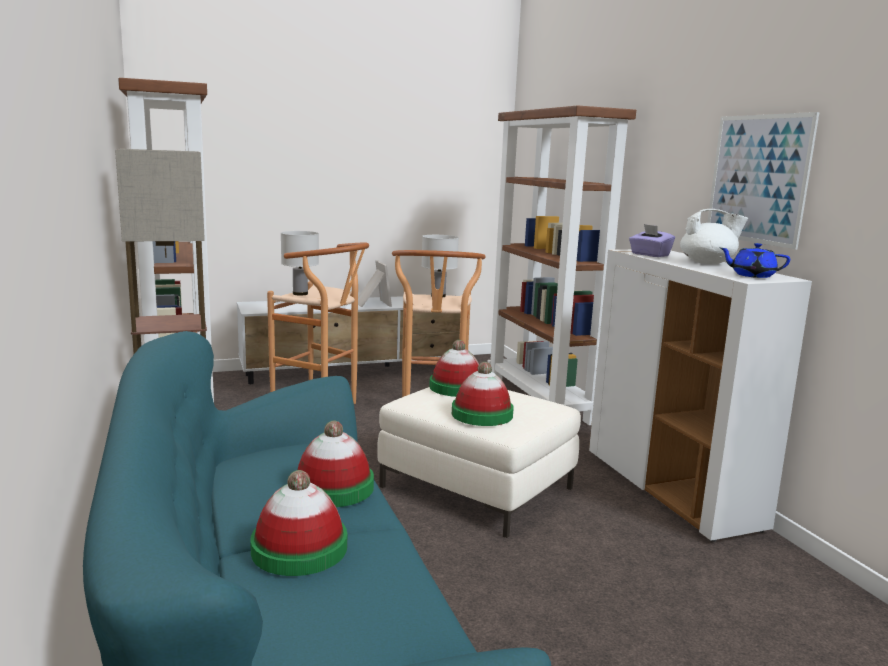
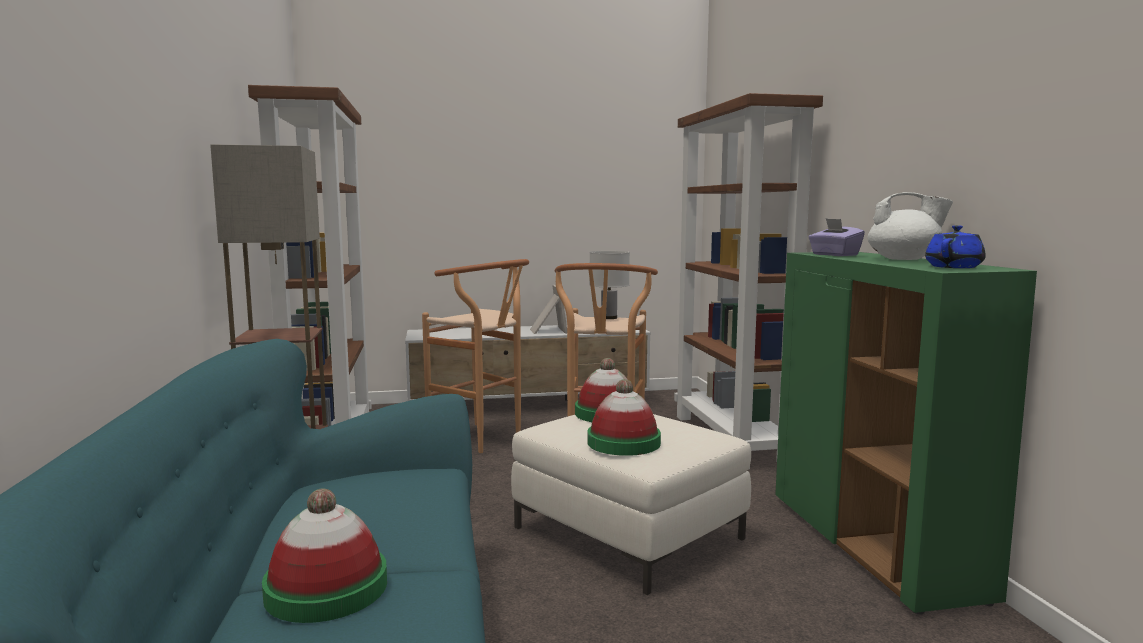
camera: 10 degrees right, 5 degrees down
white table lamp [281,231,319,296] -> none
hat [298,421,374,507] -> none
white cabinet [589,249,812,542] -> green cabinet [775,252,1037,615]
picture [707,112,819,249] -> none
blue teapot [720,243,790,278] -> blue teapot turned 105 degrees clockwise [925,225,985,268]

